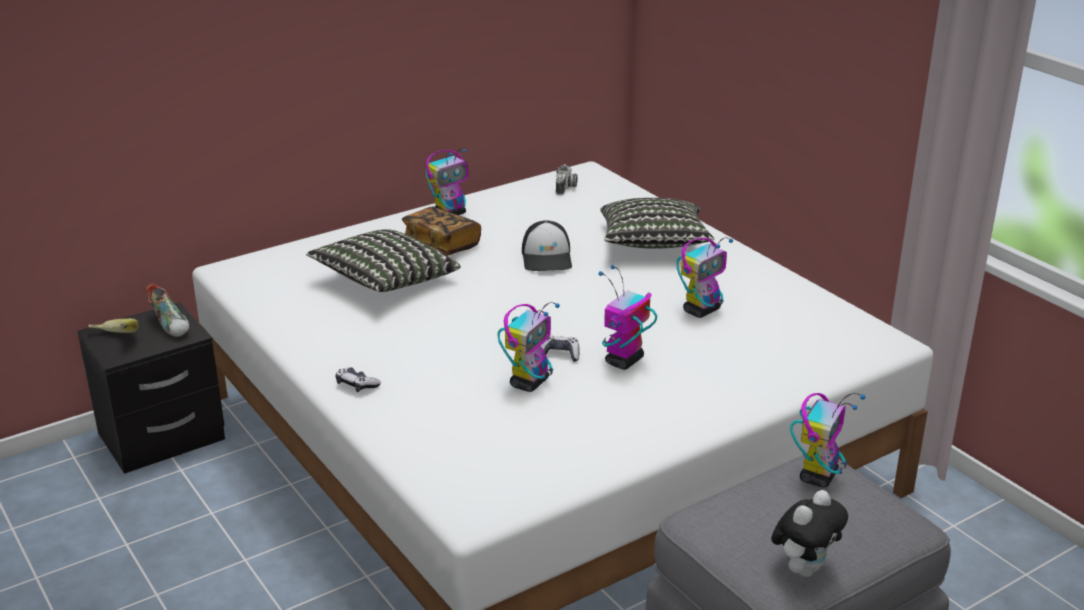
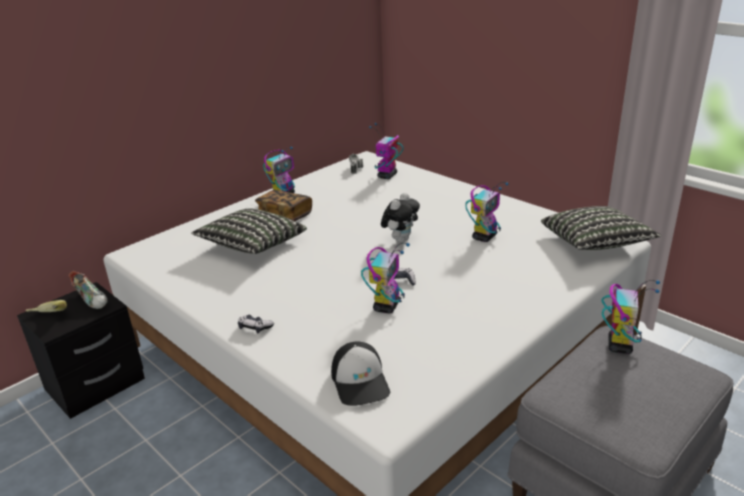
camera: 10 degrees left, 0 degrees up
cap [522,220,572,271] -> cap moved to [331,342,390,406]
toy robot [598,265,657,370] -> toy robot moved to [369,123,403,179]
pillow [600,198,714,249] -> pillow moved to [541,206,661,250]
plush toy [771,490,848,577] -> plush toy moved to [381,193,420,243]

